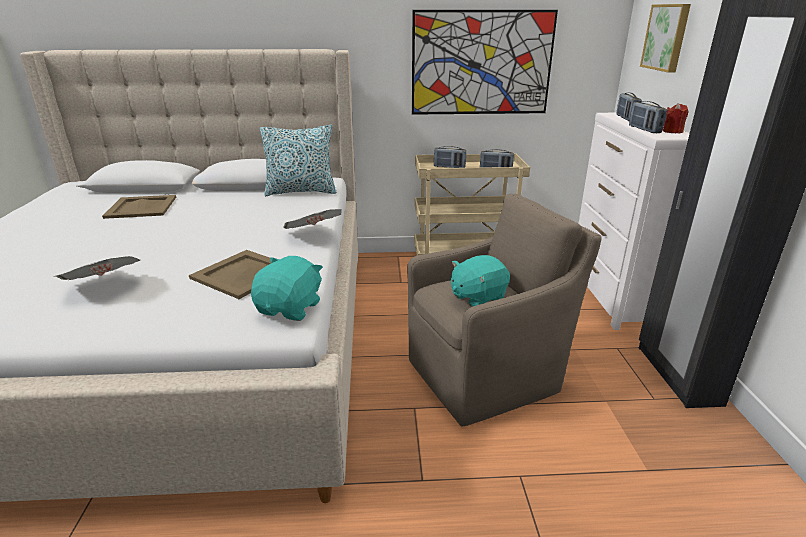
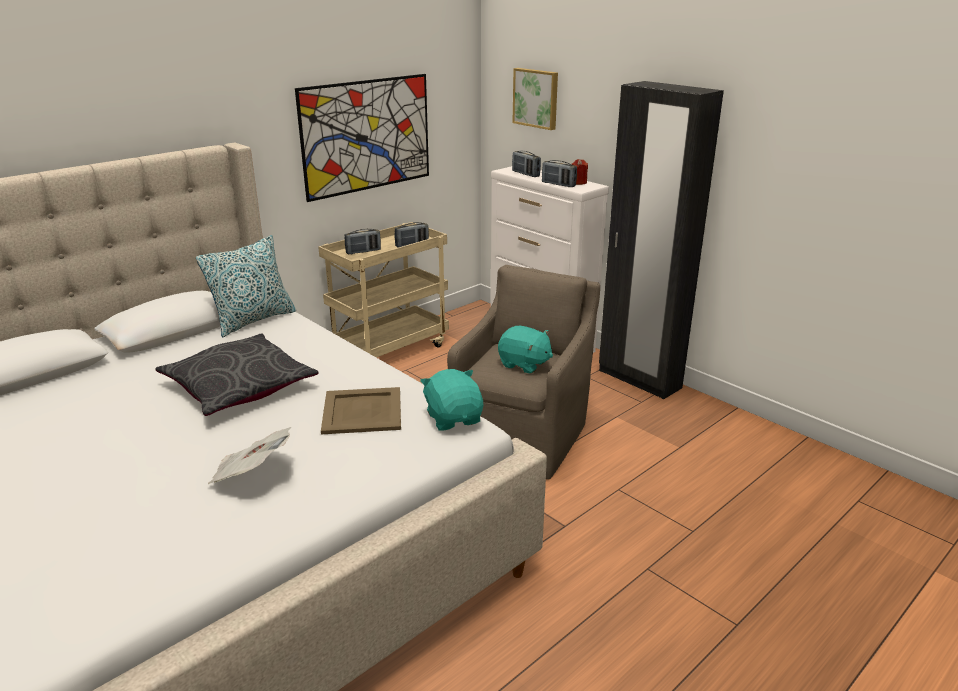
camera: 40 degrees left, 0 degrees up
beige tray [102,195,176,219] -> none
newspaper [283,209,342,229] -> none
turquoise plush toy [451,255,510,307] -> turquoise plush toy turned 75 degrees counterclockwise [498,326,553,374]
none -> grey pillow [156,333,318,416]

